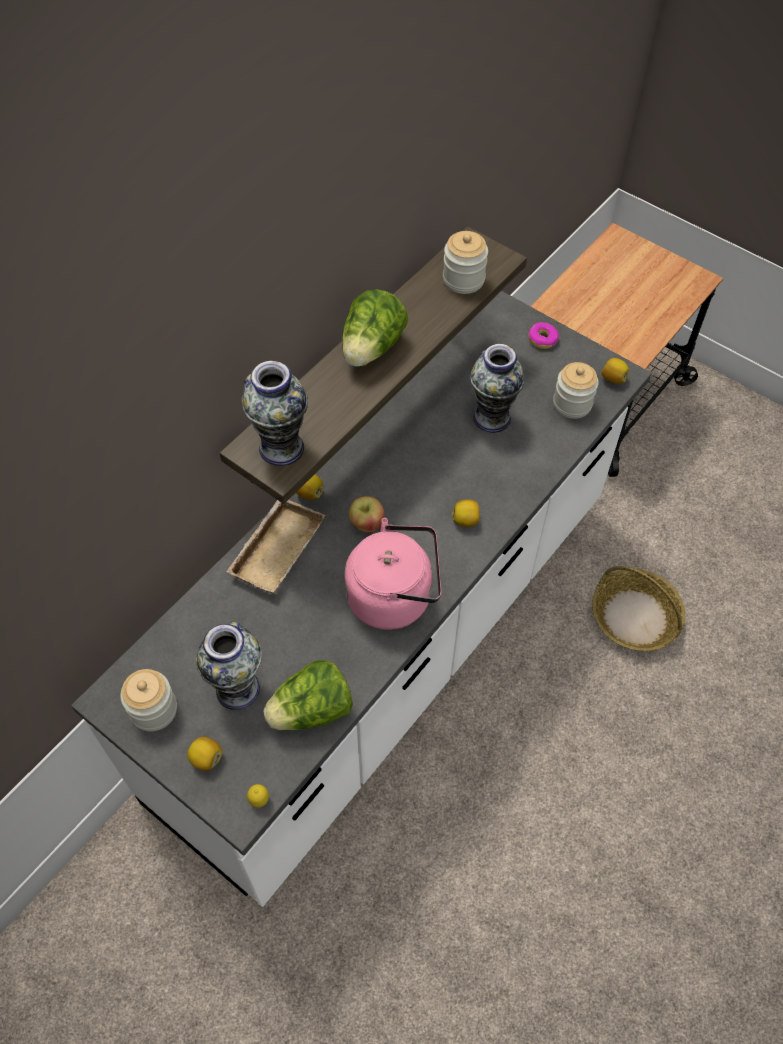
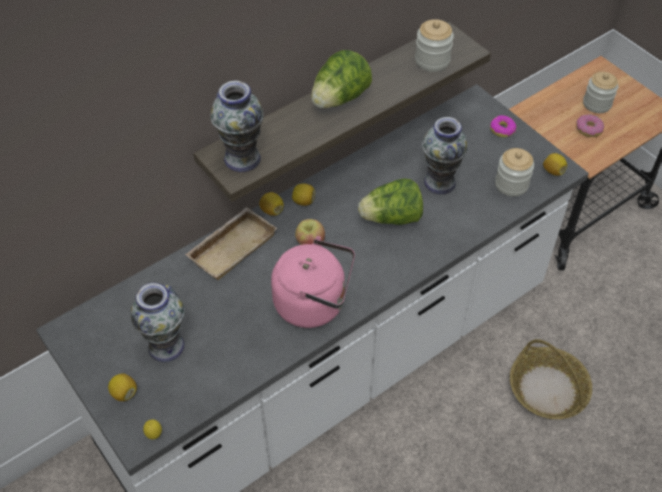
camera: 15 degrees right, 5 degrees down
jar [120,669,177,731] -> jar moved to [583,72,618,113]
lettuce [263,660,353,730] -> lettuce moved to [358,179,423,225]
lemon [452,500,480,527] -> lemon moved to [292,183,315,206]
none -> donut [576,114,604,137]

